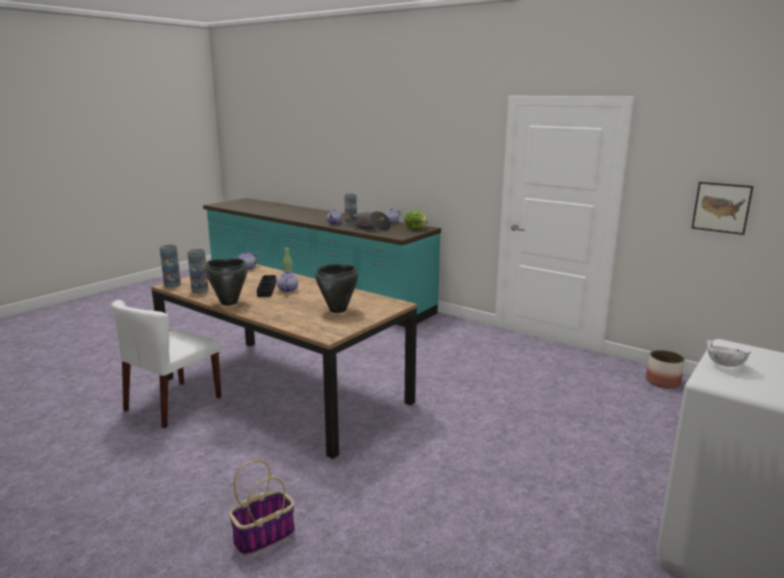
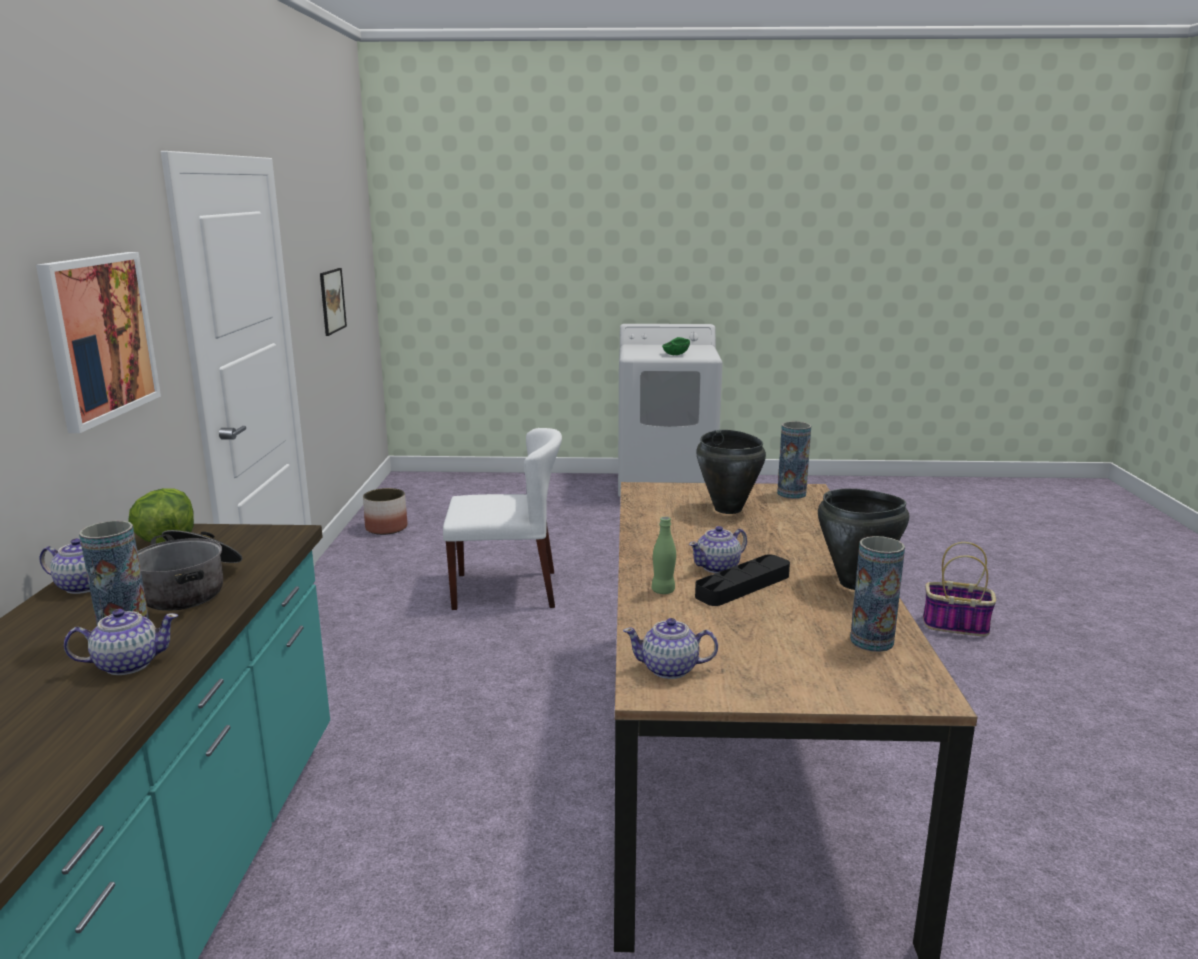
camera: 125 degrees left, 0 degrees up
white chair [111,300,221,428] -> white chair moved to [443,428,562,610]
vase [159,245,181,288] -> vase moved to [777,422,811,499]
white bowl [707,340,751,367] -> green bowl [662,337,690,355]
none -> picture [36,252,161,433]

